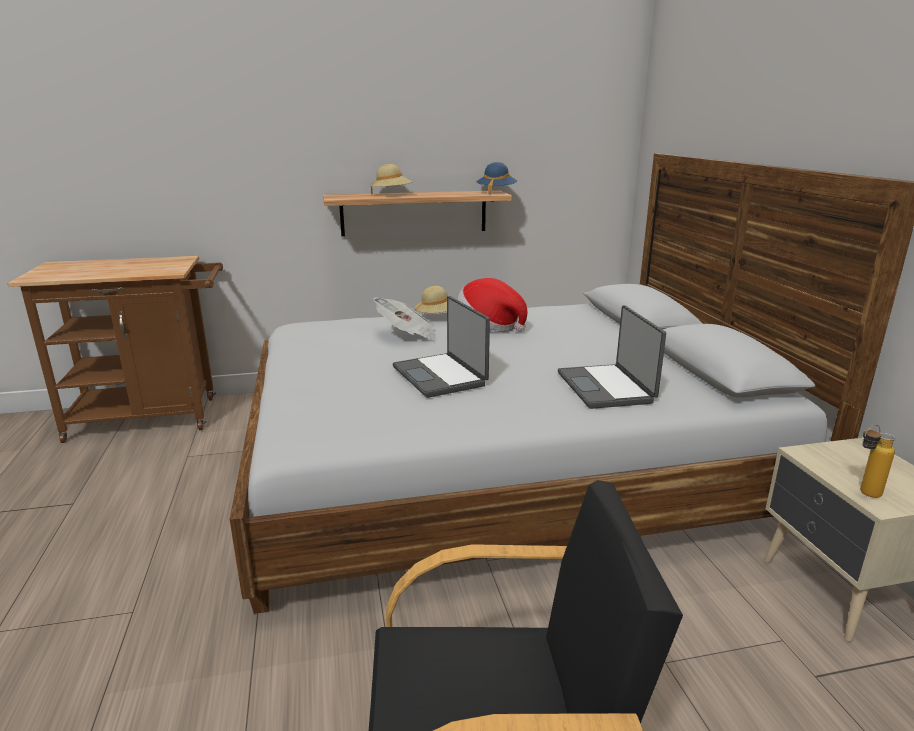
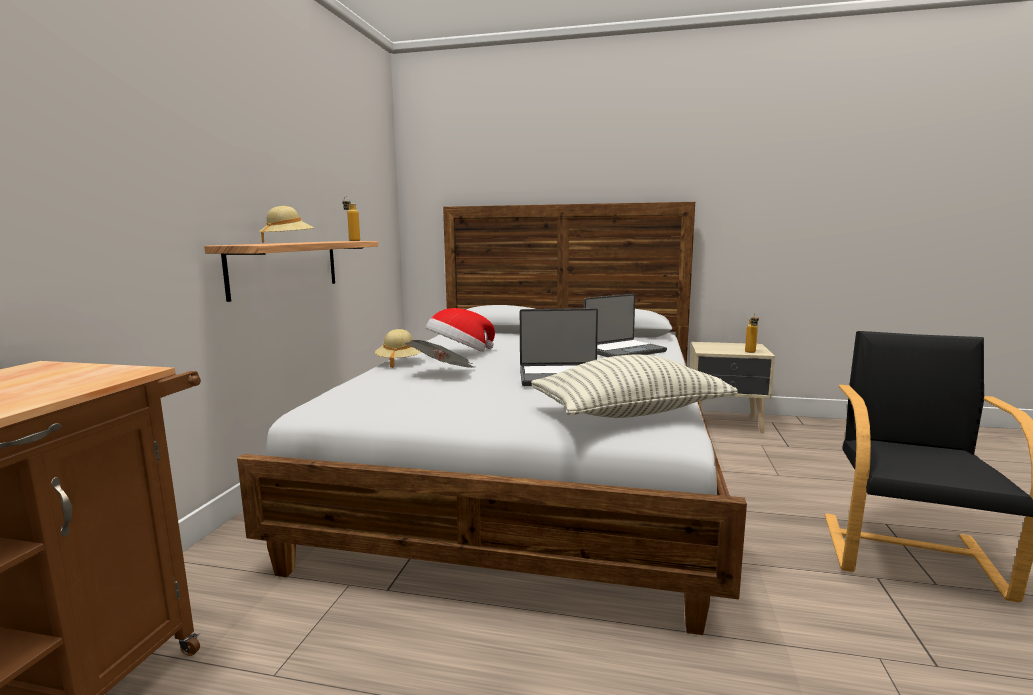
camera: 65 degrees left, 10 degrees down
blue hat [476,162,517,195] -> bottle [342,196,360,241]
laptop [558,305,666,409] -> laptop turned 45 degrees counterclockwise [583,294,667,357]
none -> pillow [531,354,738,418]

